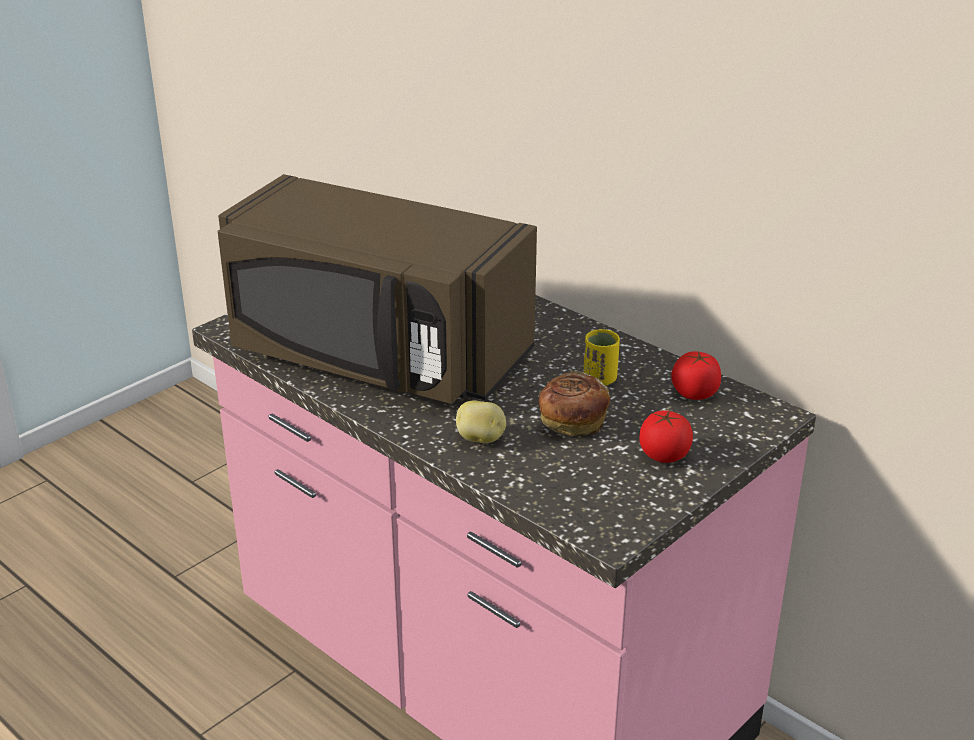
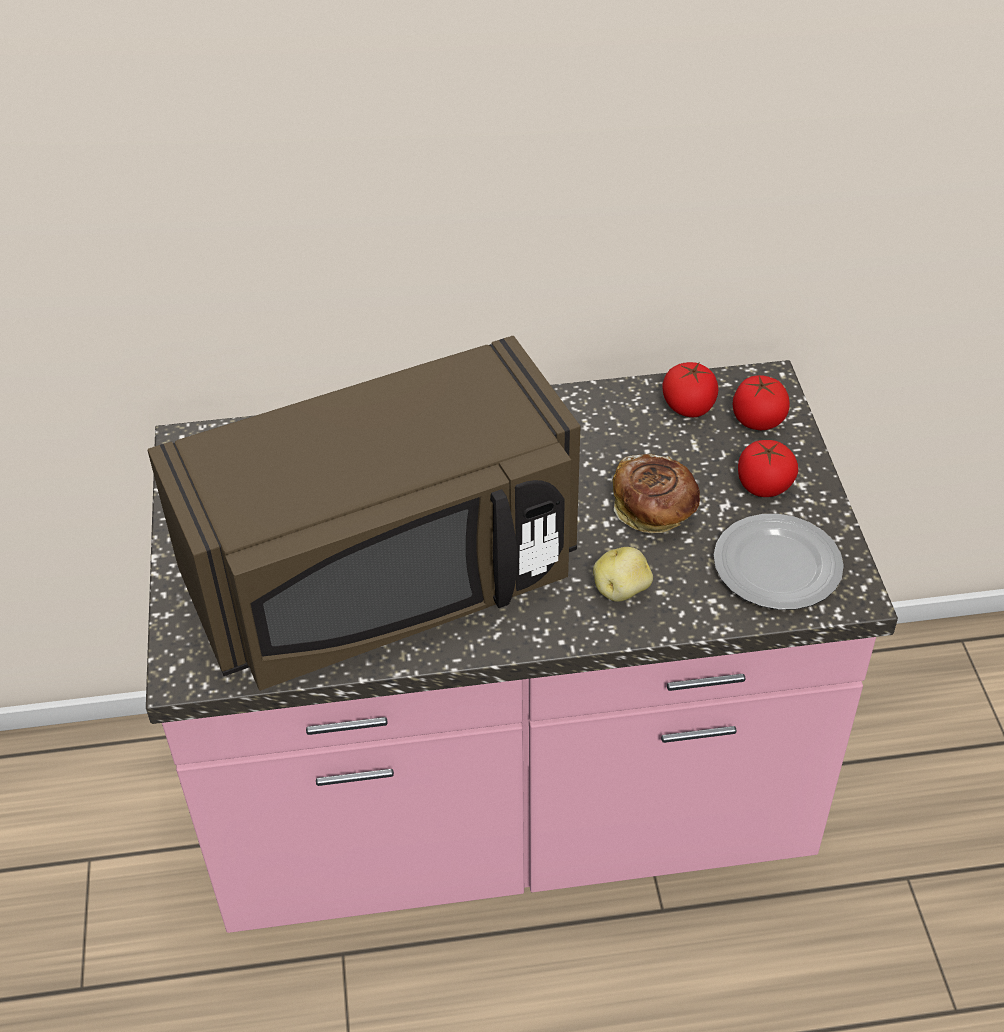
camera: 50 degrees left, 15 degrees up
yellow cup [584,329,620,386] -> none
none -> plate [714,514,844,610]
none -> tomato [733,375,790,430]

